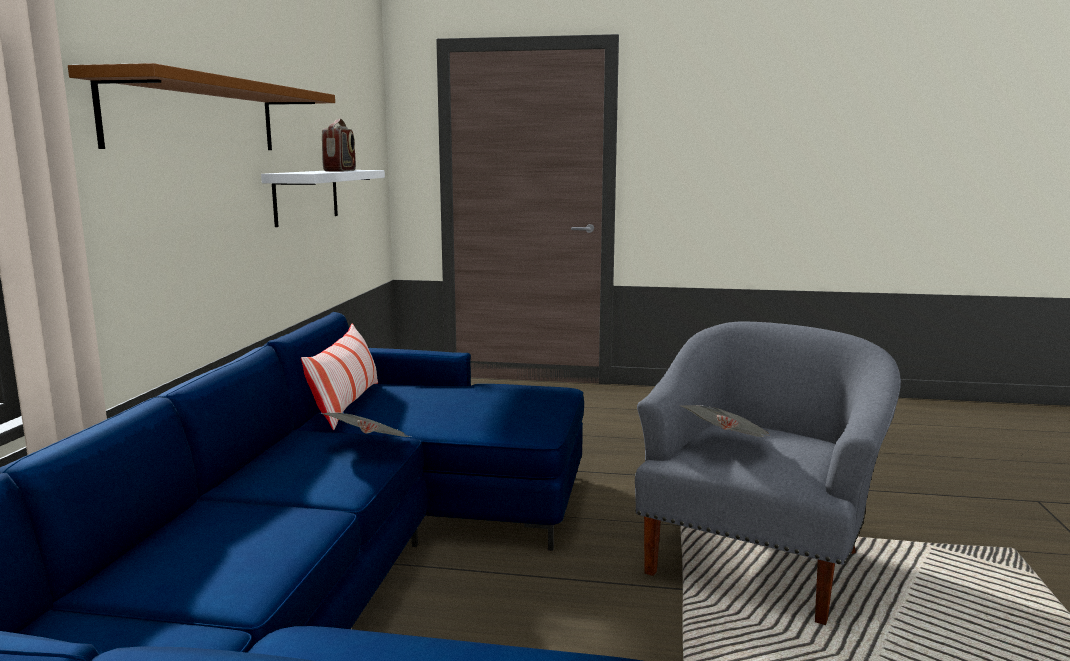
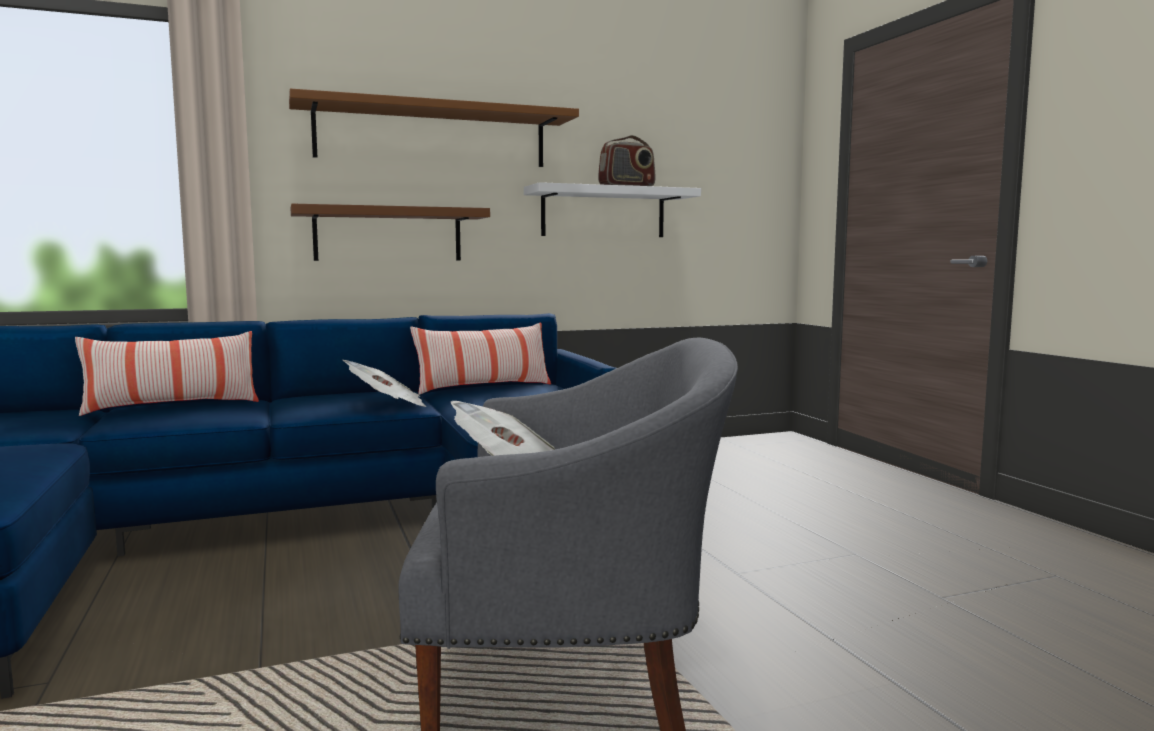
camera: 60 degrees right, 5 degrees down
none -> pillow [75,331,259,416]
none -> brown shelf [290,204,490,261]

